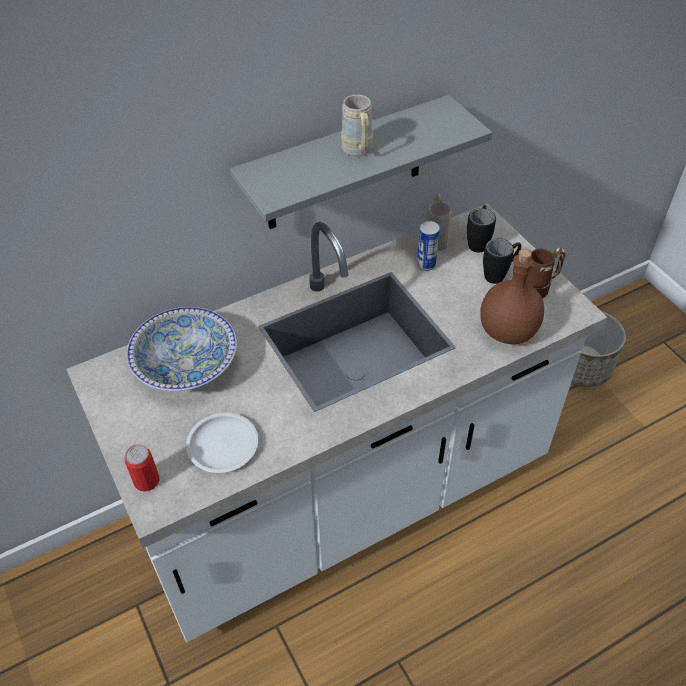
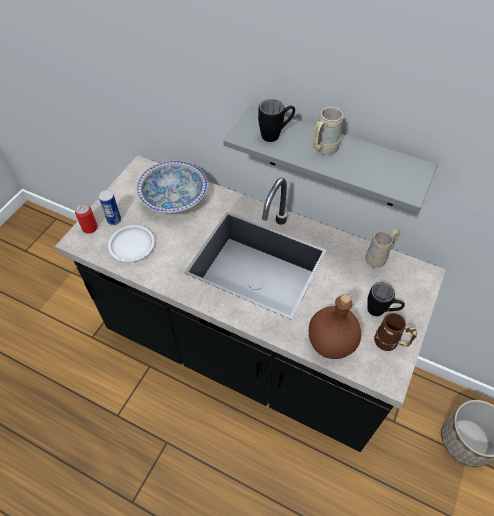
camera: 55 degrees right, 5 degrees up
white counter [66,203,607,642] -> black counter [55,155,446,452]
can [417,221,440,271] -> can moved to [98,190,121,225]
black mug [467,205,496,253] -> black mug moved to [258,99,295,142]

